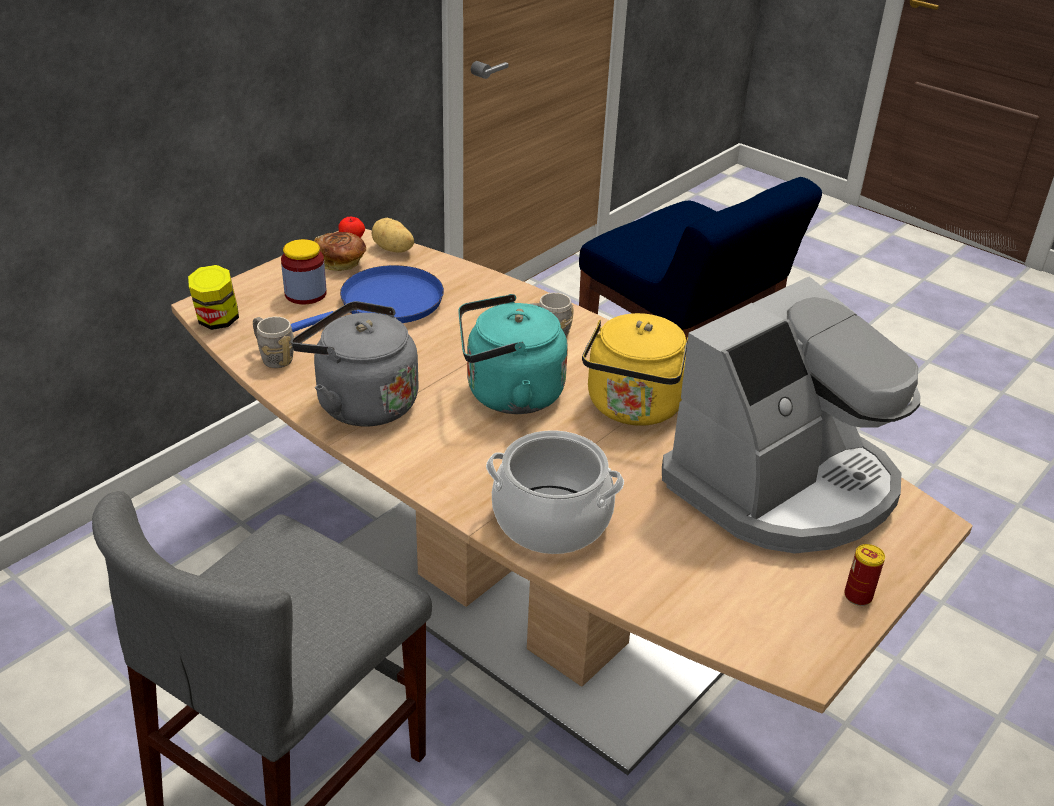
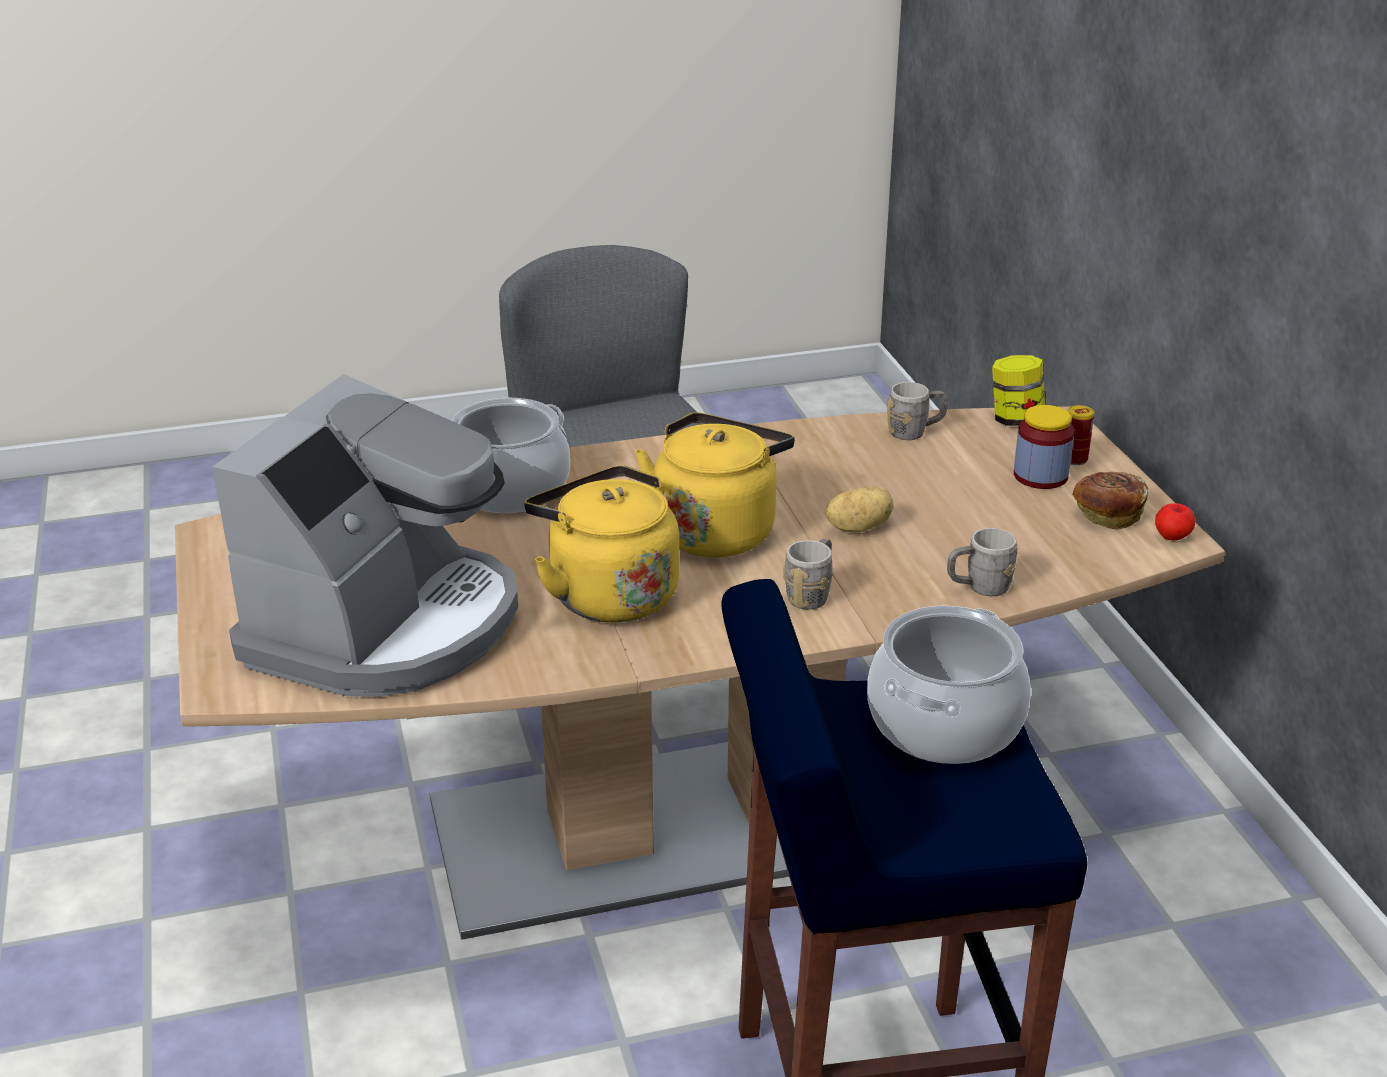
camera: 125 degrees right, 5 degrees down
blue frying pan [291,265,444,332] -> none
grey kettle [291,301,419,426] -> none
potato [371,218,414,253] -> potato moved to [826,486,894,533]
turquoise kettle [458,294,568,414] -> yellow kettle [635,412,794,557]
coffee machine [662,276,920,553] -> coffee machine turned 150 degrees counterclockwise [212,374,518,697]
can [844,544,885,606] -> can moved to [1068,405,1094,465]
none -> cooking pot [867,606,1031,764]
none -> grey mug [947,528,1018,596]

